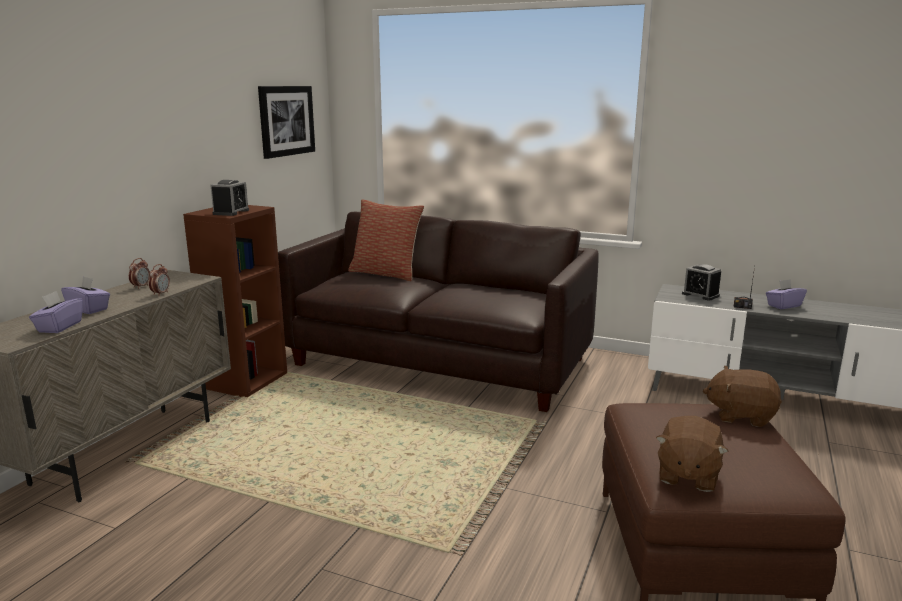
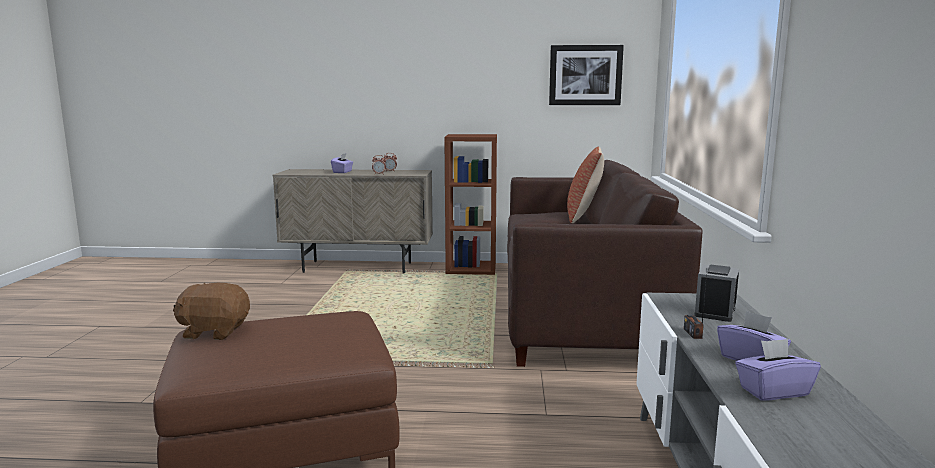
camera: 70 degrees right, 5 degrees down
purple tissue box [29,291,83,333] -> purple tissue box moved to [735,339,821,401]
alarm clock [210,180,249,216] -> none
brown plush toy [703,366,782,427] -> none

